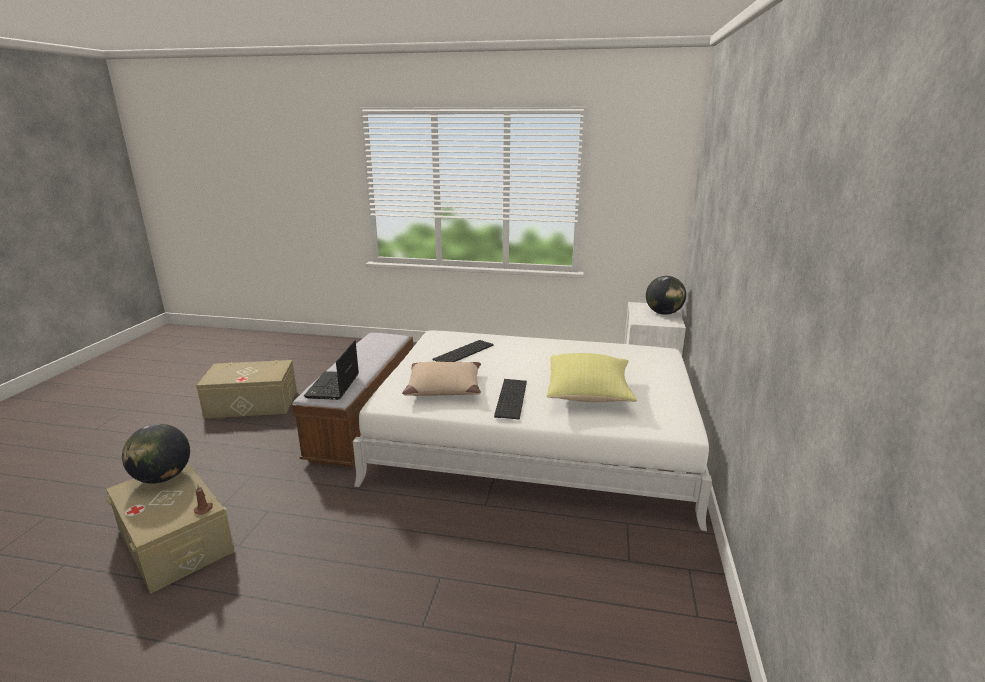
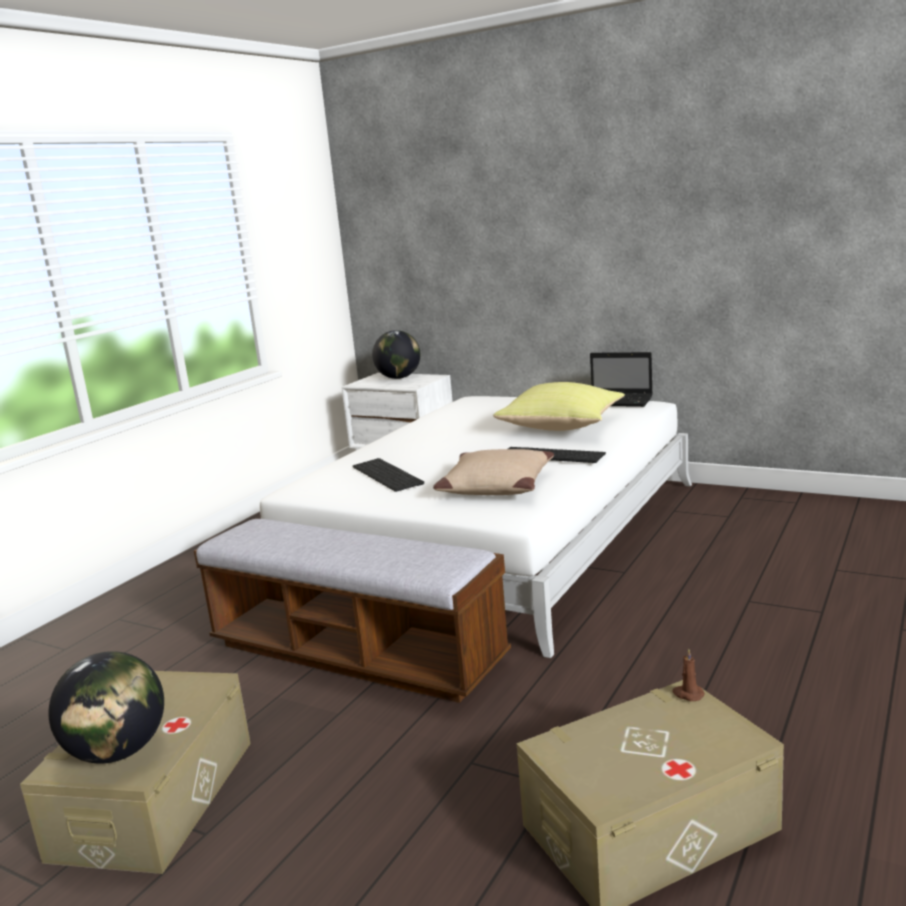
camera: 70 degrees left, 5 degrees down
globe [122,424,190,484] -> globe moved to [48,651,164,764]
laptop [304,340,359,400] -> laptop moved to [590,352,653,407]

